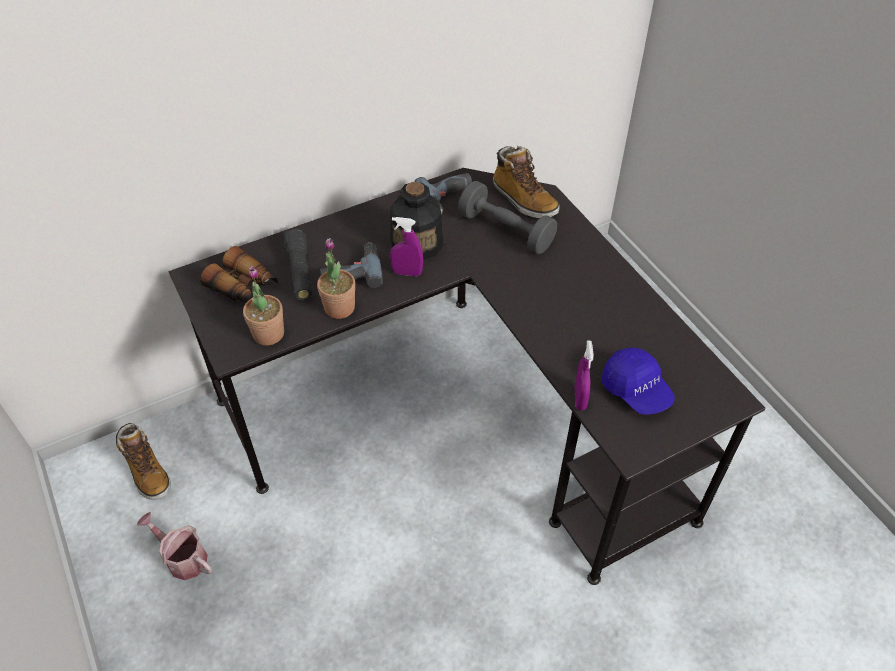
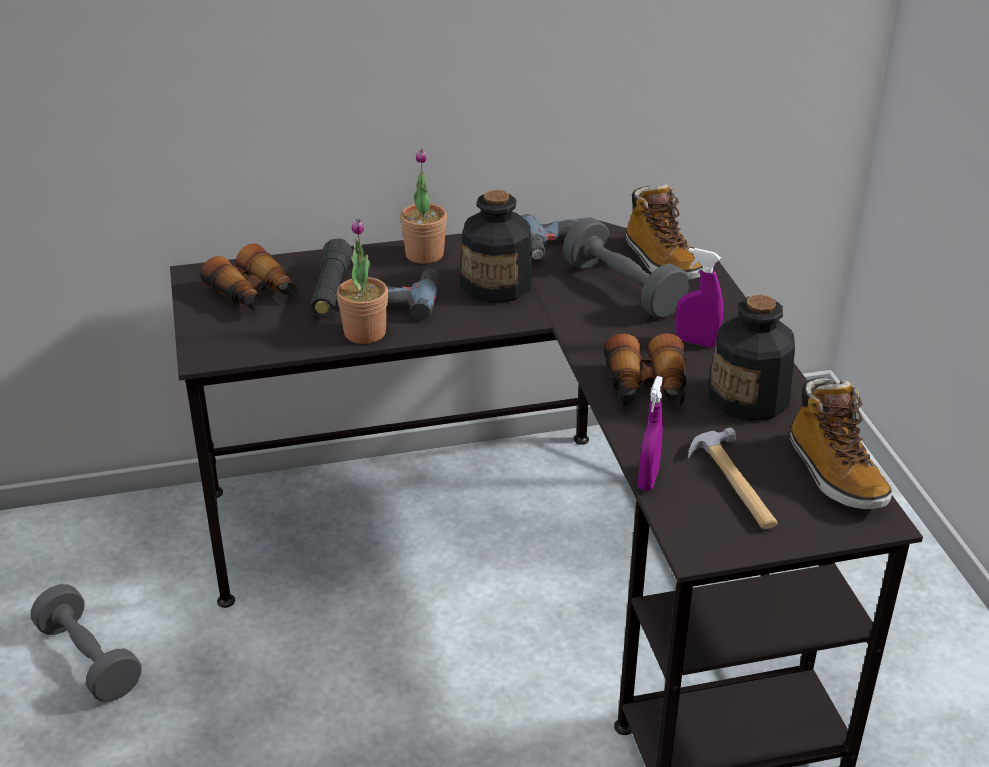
camera: 15 degrees right, 15 degrees down
boot [116,423,171,500] -> boot moved to [790,377,892,509]
watering can [137,512,212,580] -> grey dumbbell [31,584,142,702]
potted plant [243,266,284,345] -> potted plant moved to [400,148,447,264]
purple spray bottle [390,217,423,276] -> purple spray bottle moved to [676,248,723,347]
blue cap [602,348,675,415] -> hammer [688,428,778,529]
none -> binoculars [603,333,687,406]
none -> bottle [708,294,795,421]

